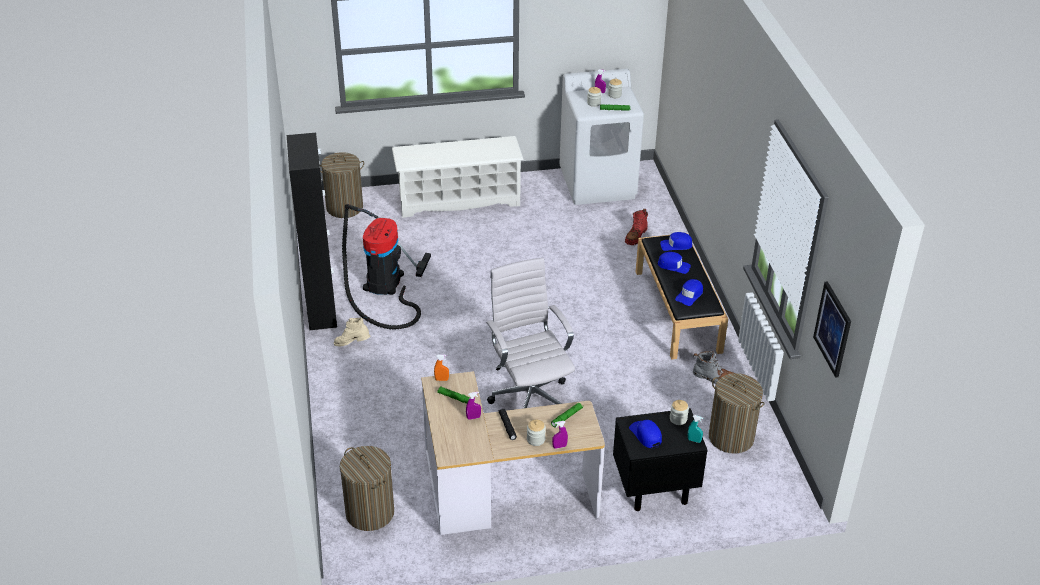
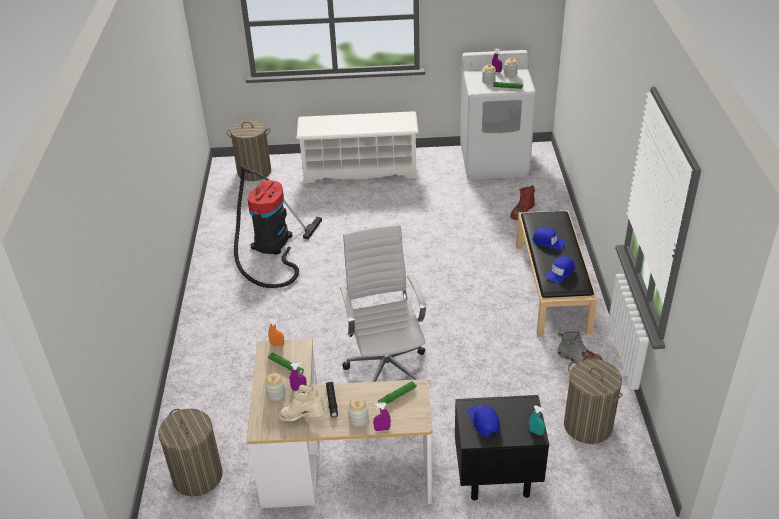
camera: 10 degrees right, 0 degrees up
black cabinet [287,133,337,330] -> none
beige boot [334,318,370,346] -> beige boot moved to [279,385,326,421]
blue cap [660,232,692,251] -> none
jar [670,400,689,425] -> jar moved to [264,373,286,401]
picture [813,281,851,378] -> none

